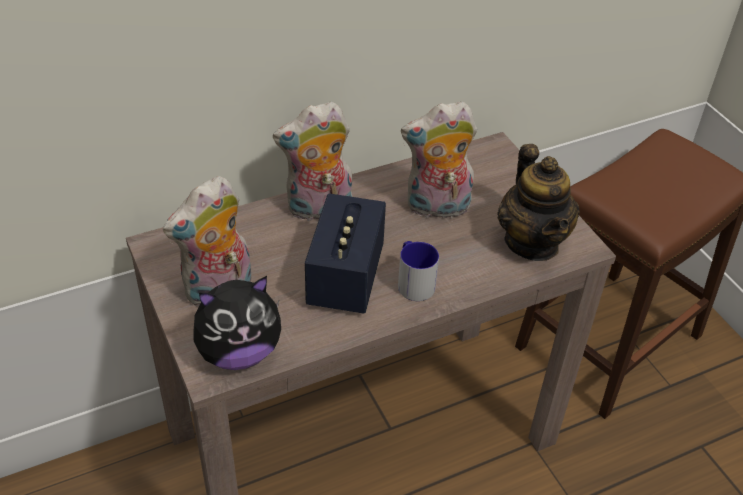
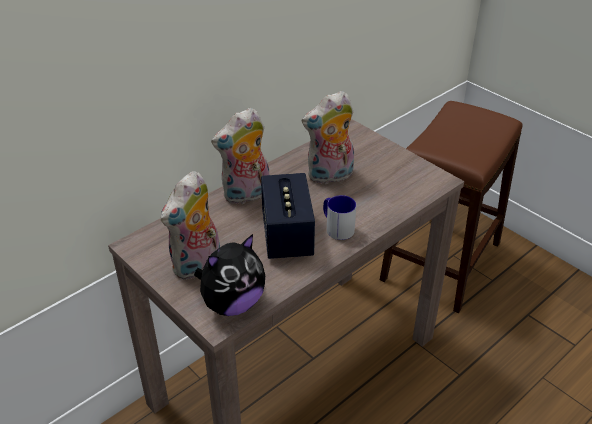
camera: 15 degrees left, 5 degrees down
teapot [497,144,580,261] -> none

